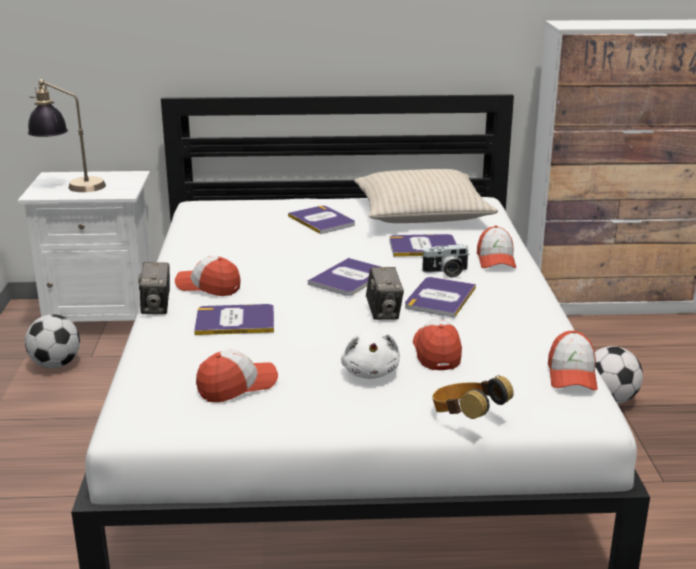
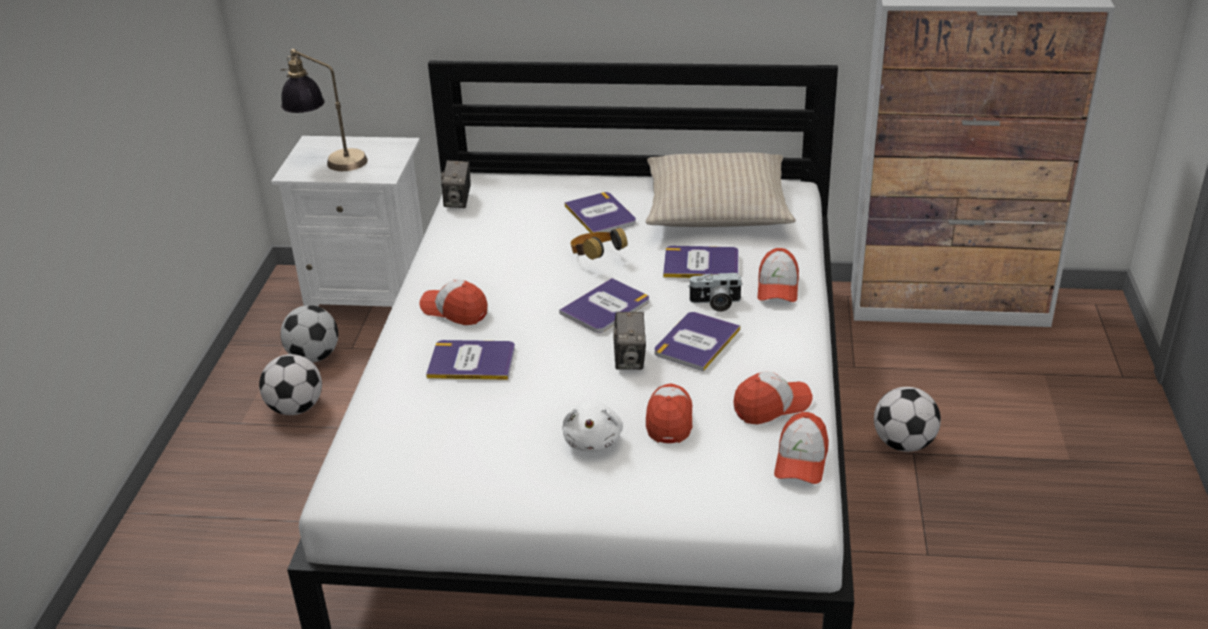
camera: 10 degrees right, 10 degrees up
camera [138,262,170,314] -> camera moved to [441,160,471,208]
cap [196,350,278,403] -> cap moved to [733,372,812,425]
headphones [432,375,514,419] -> headphones moved to [570,228,628,260]
none -> football [259,354,322,415]

